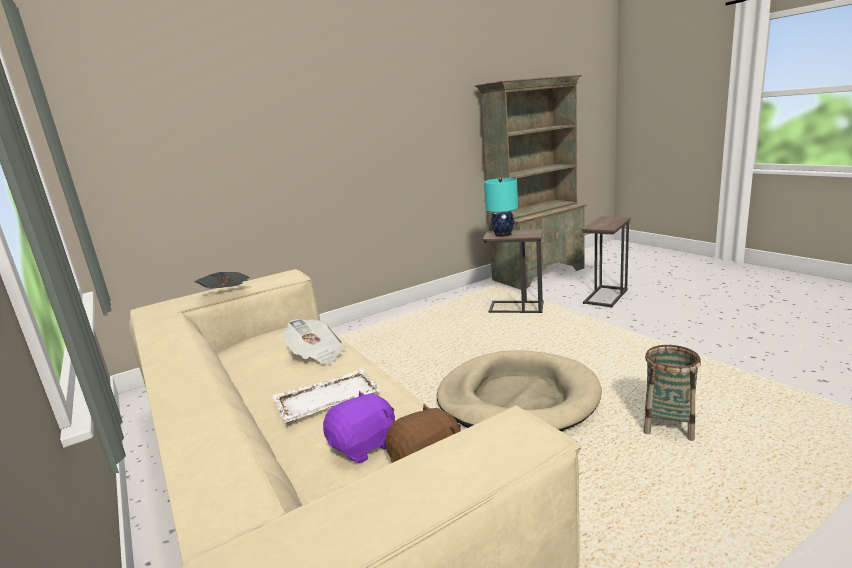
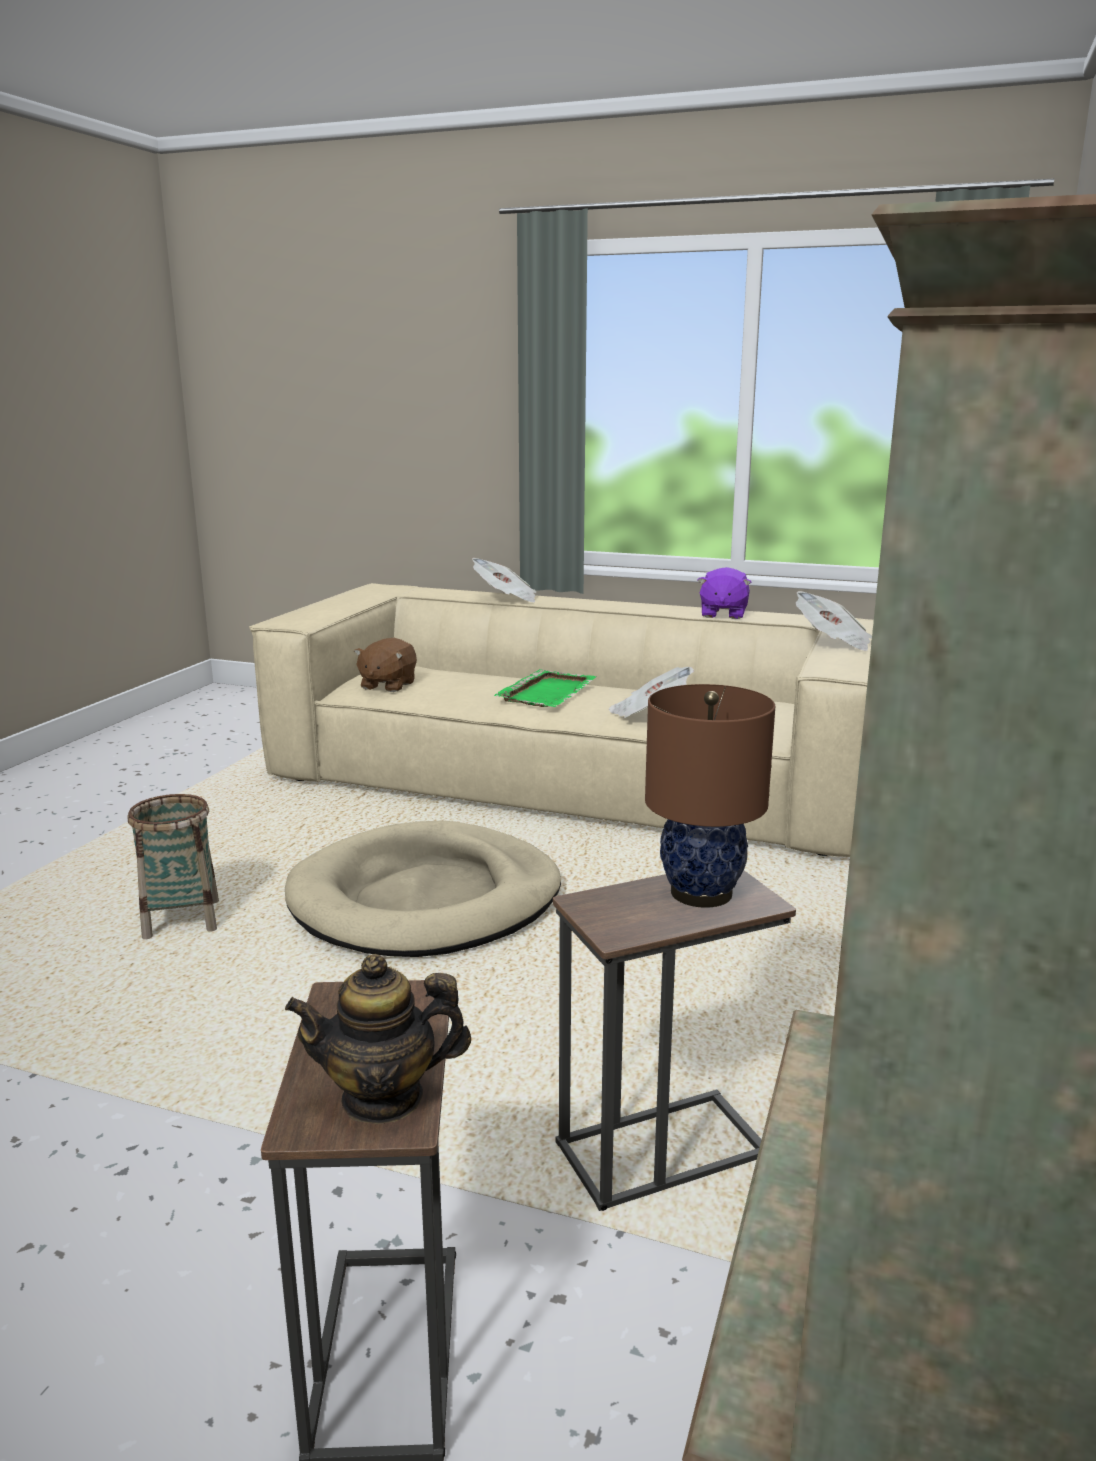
camera: 140 degrees right, 0 degrees up
white tray [272,369,382,423] -> green tray [494,669,596,707]
purple plush toy [323,391,395,463] -> purple plush toy moved to [698,567,751,619]
turquoise table lamp [484,178,518,237] -> brown table lamp [645,684,775,908]
none -> teapot [285,954,471,1124]
none -> newspaper [472,558,536,603]

